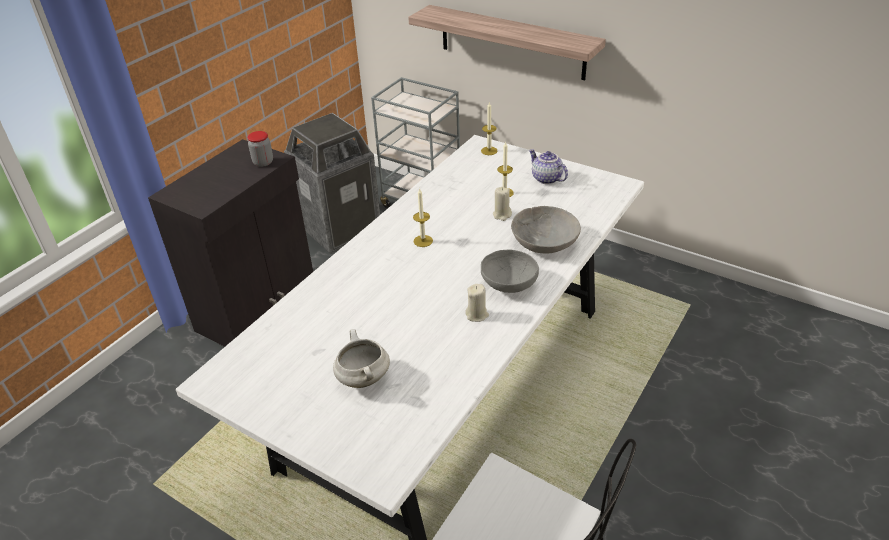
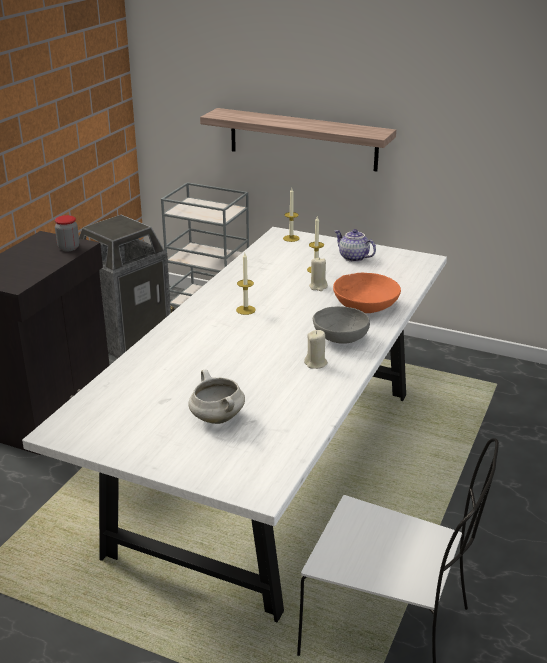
camera: 10 degrees left, 10 degrees down
grey bowl [511,206,581,254] -> orange bowl [333,273,401,313]

